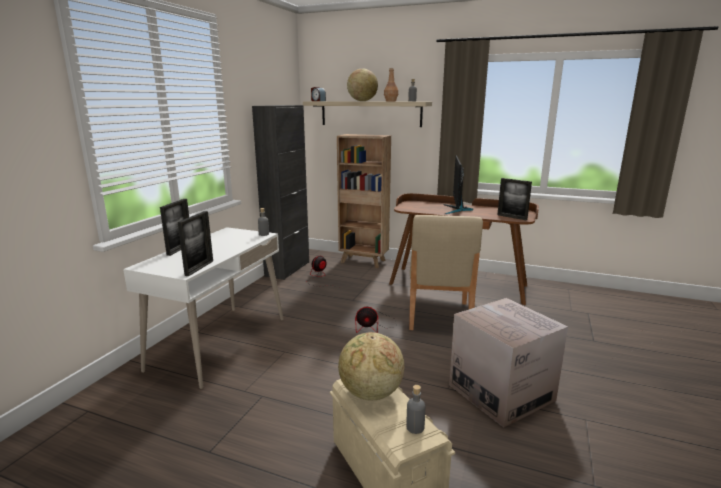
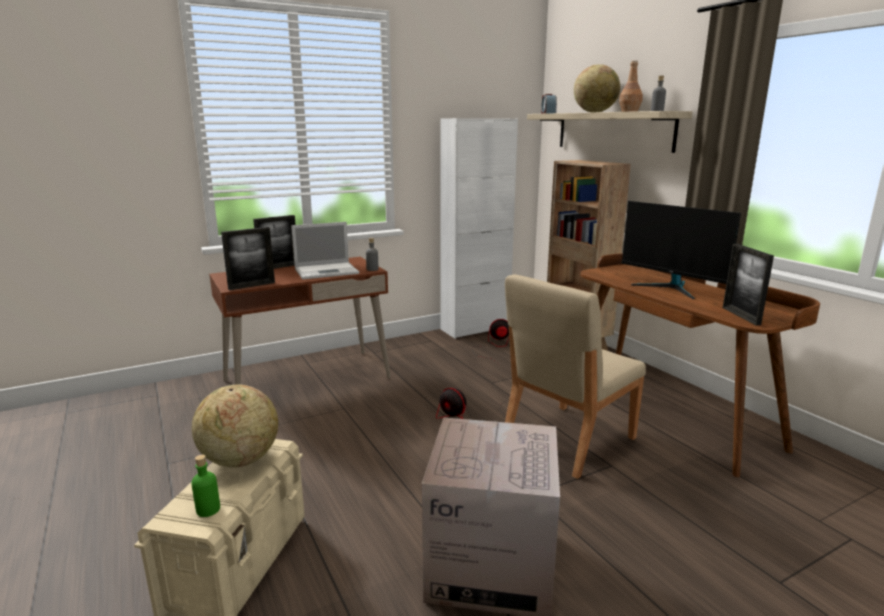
camera: 40 degrees right, 0 degrees up
white desk [123,227,284,389] -> brown desk [209,257,391,385]
black cabinet [252,105,309,280] -> white cabinet [440,118,518,339]
grey bottle [406,385,425,434] -> green bottle [191,455,220,517]
monitor [444,156,473,214] -> monitor turned 90 degrees counterclockwise [622,201,741,299]
none -> laptop [291,222,359,280]

